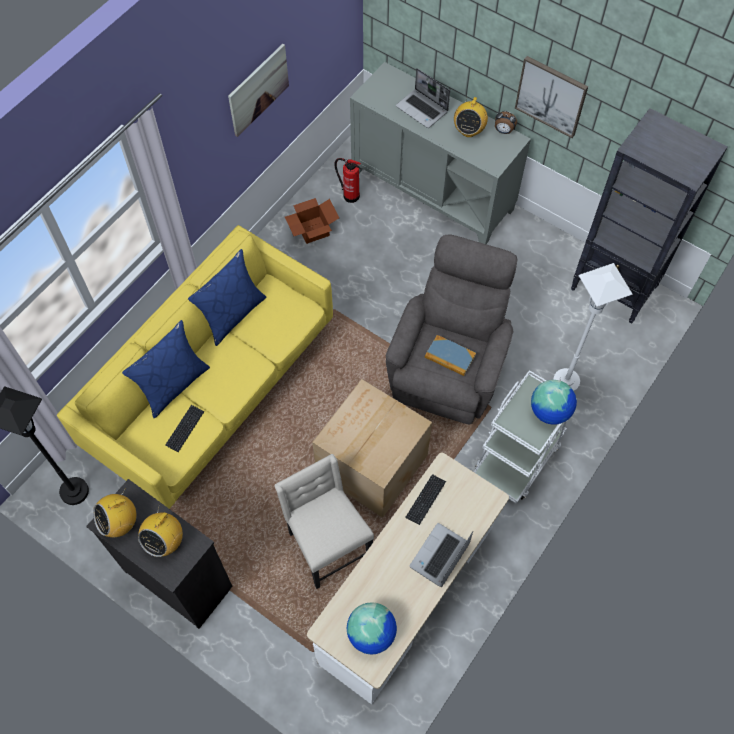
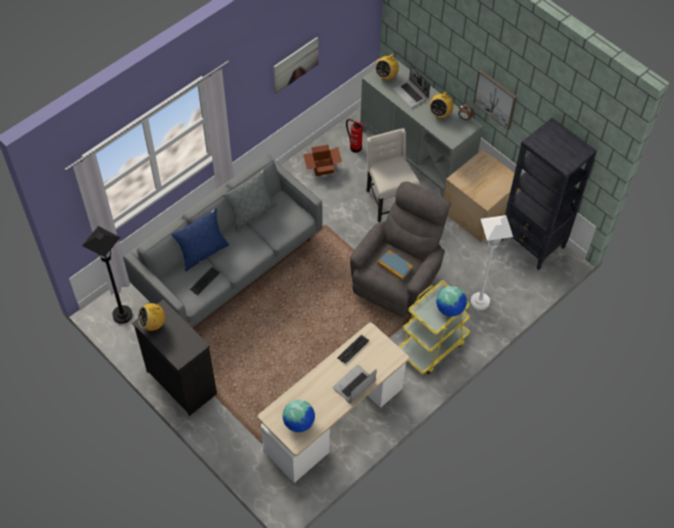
camera: 10 degrees right, 5 degrees down
yellow sofa [57,225,333,509] -> grey sofa [123,153,322,328]
radio [138,504,183,557] -> radio moved to [375,51,399,81]
blue pillow [188,249,266,346] -> grey pillow [223,168,277,232]
beige chair [275,454,374,589] -> beige chair moved to [367,128,420,222]
cardboard box [312,379,432,518] -> cardboard box moved to [443,149,521,242]
white cart [474,370,577,504] -> yellow cart [399,280,470,375]

